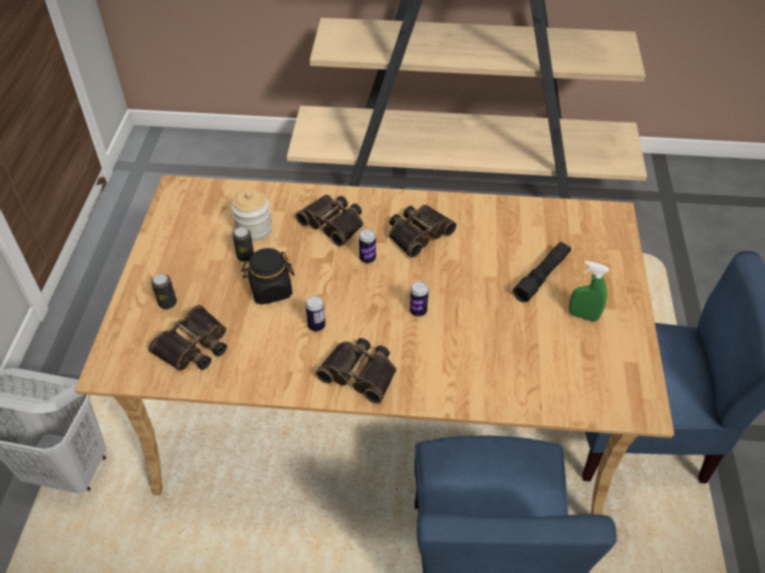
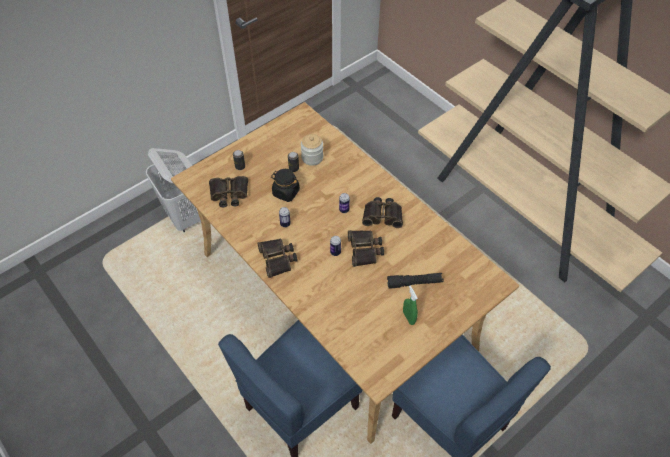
camera: 45 degrees right, 5 degrees up
binoculars [296,195,363,247] -> binoculars moved to [348,230,384,267]

